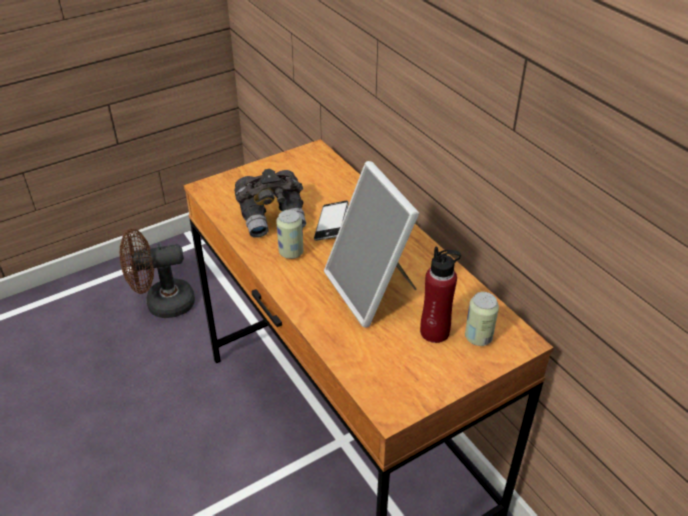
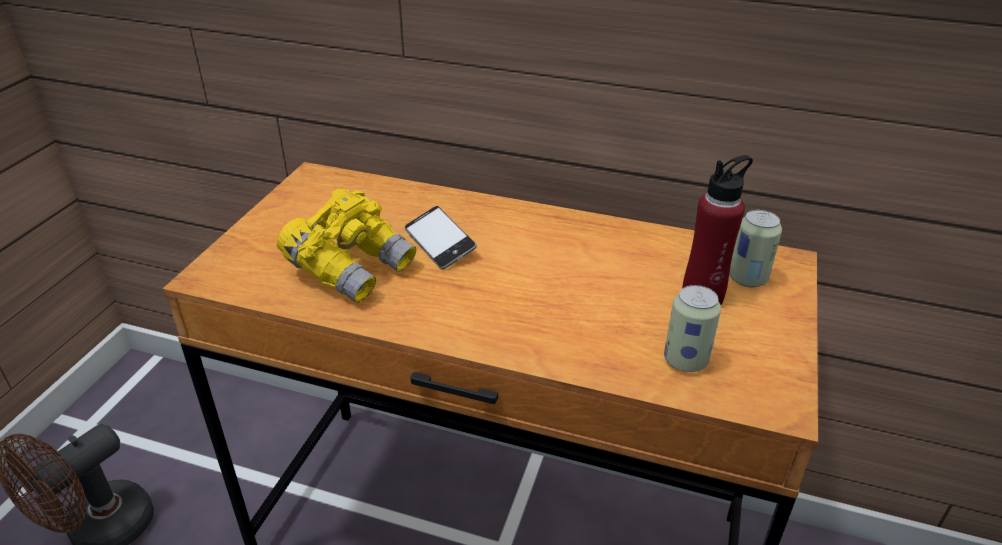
camera: 40 degrees left, 5 degrees down
grey binoculars [235,169,306,238] -> yellow binoculars [277,189,416,303]
can [276,210,303,259] -> can moved to [664,285,721,372]
picture frame [324,161,419,328] -> none

